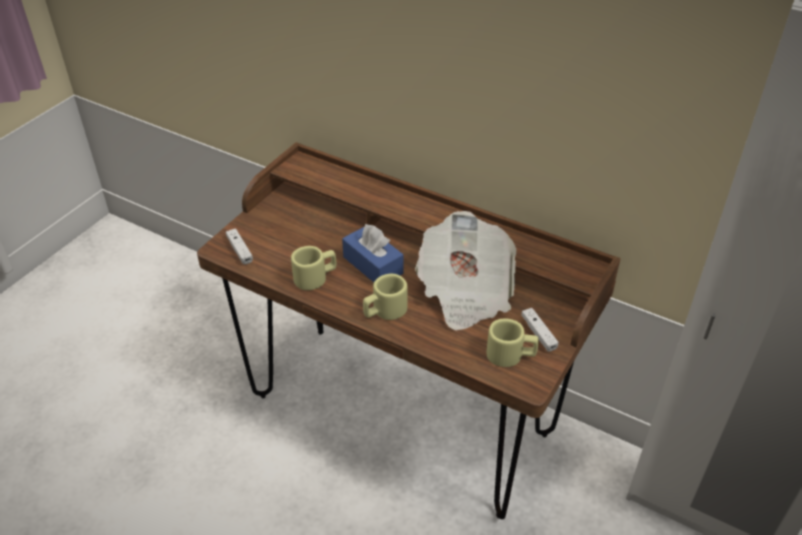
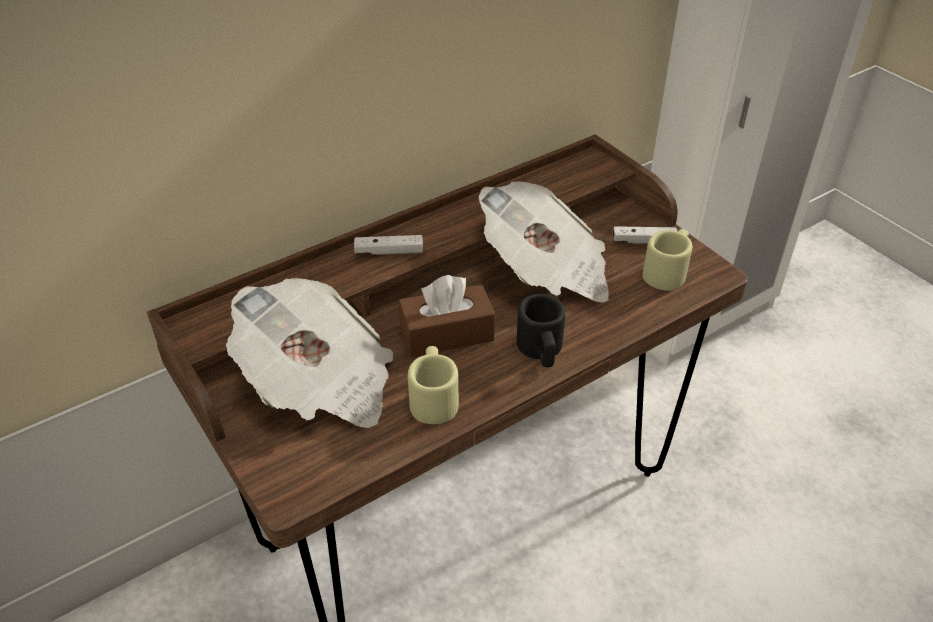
camera: 65 degrees left, 0 degrees up
white game controller [226,228,253,264] -> white game controller moved to [354,235,423,255]
blue tissue box [342,224,404,282] -> brown tissue box [399,275,495,357]
beige mug [363,274,408,320] -> black mug [516,294,565,367]
none -> newspaper [226,278,393,428]

